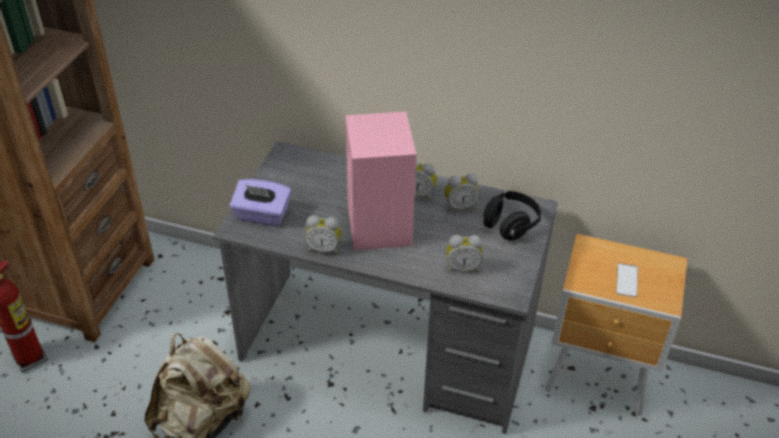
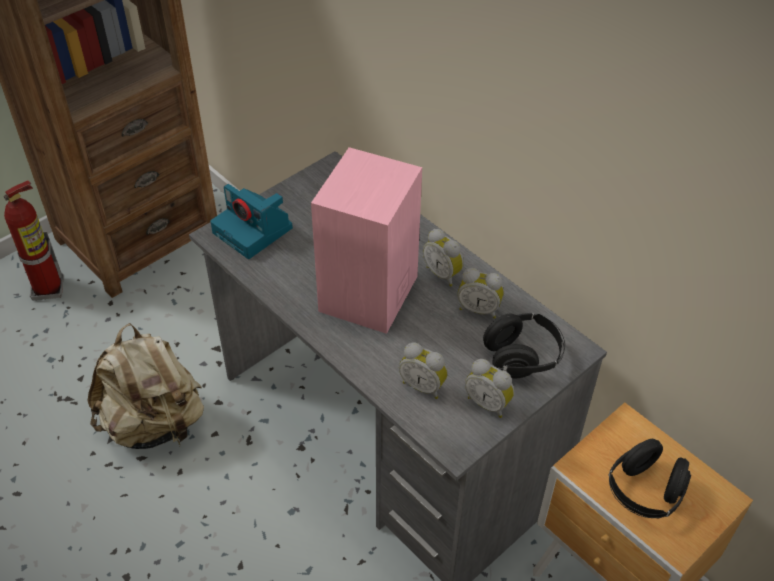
camera: 30 degrees right, 5 degrees up
purple tissue box [230,179,291,226] -> camera [210,184,293,259]
alarm clock [305,215,341,255] -> alarm clock moved to [465,359,514,418]
phone [616,263,638,297] -> black headphones [608,439,691,518]

